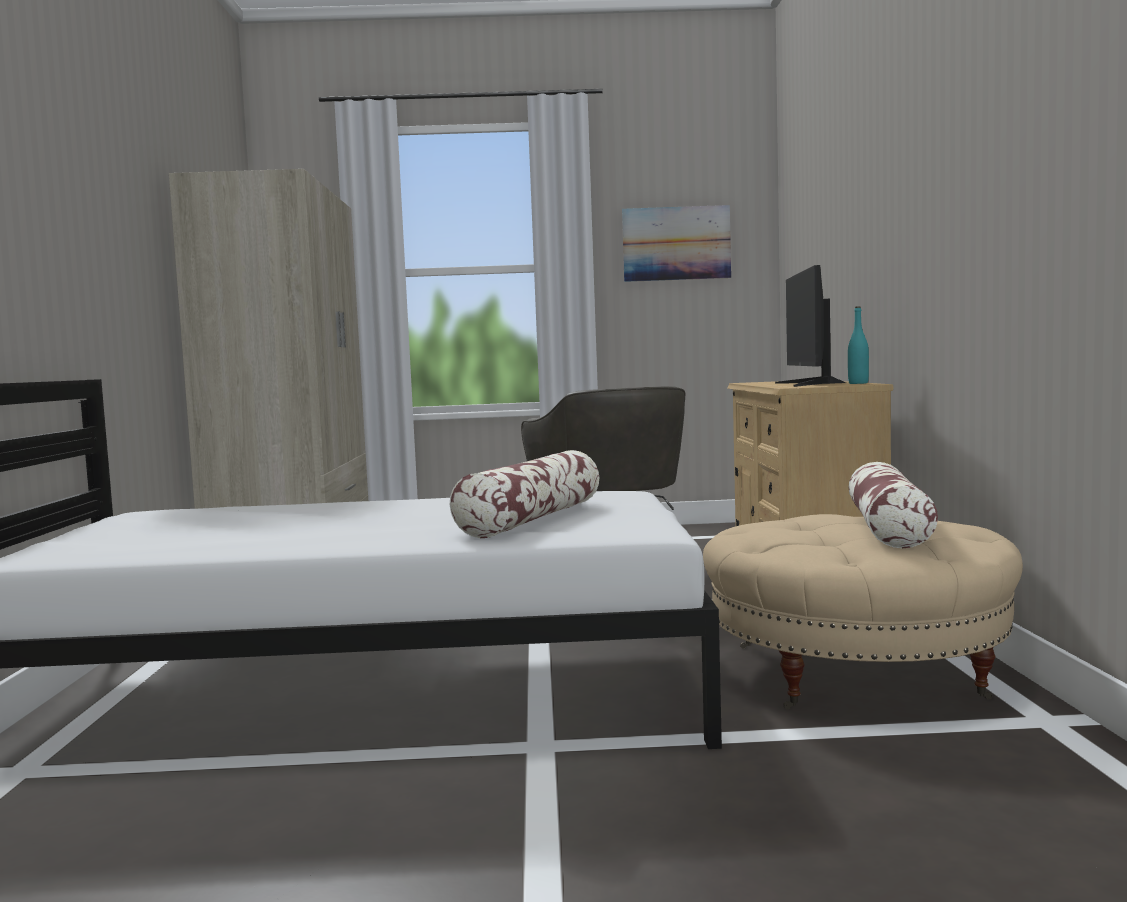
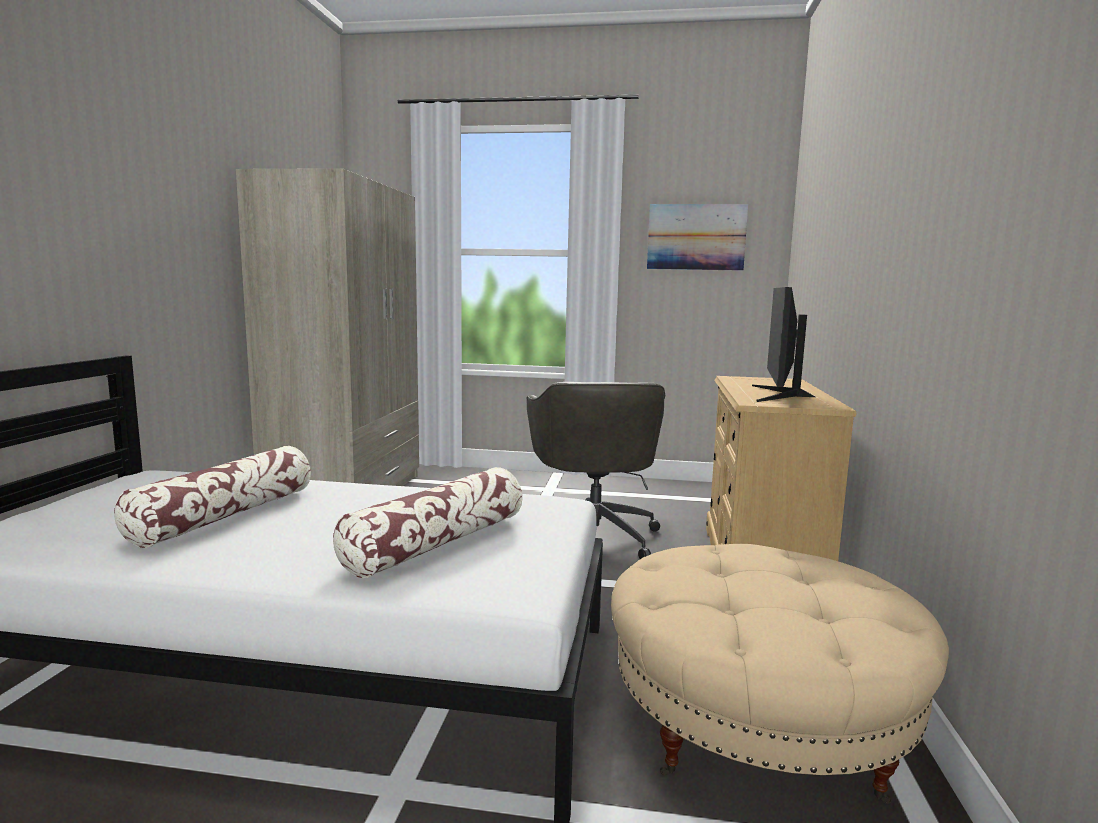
camera: 10 degrees right, 5 degrees up
turquoise bottle [848,306,869,384] -> none
pillow [848,462,938,548] -> pillow moved to [114,446,311,548]

